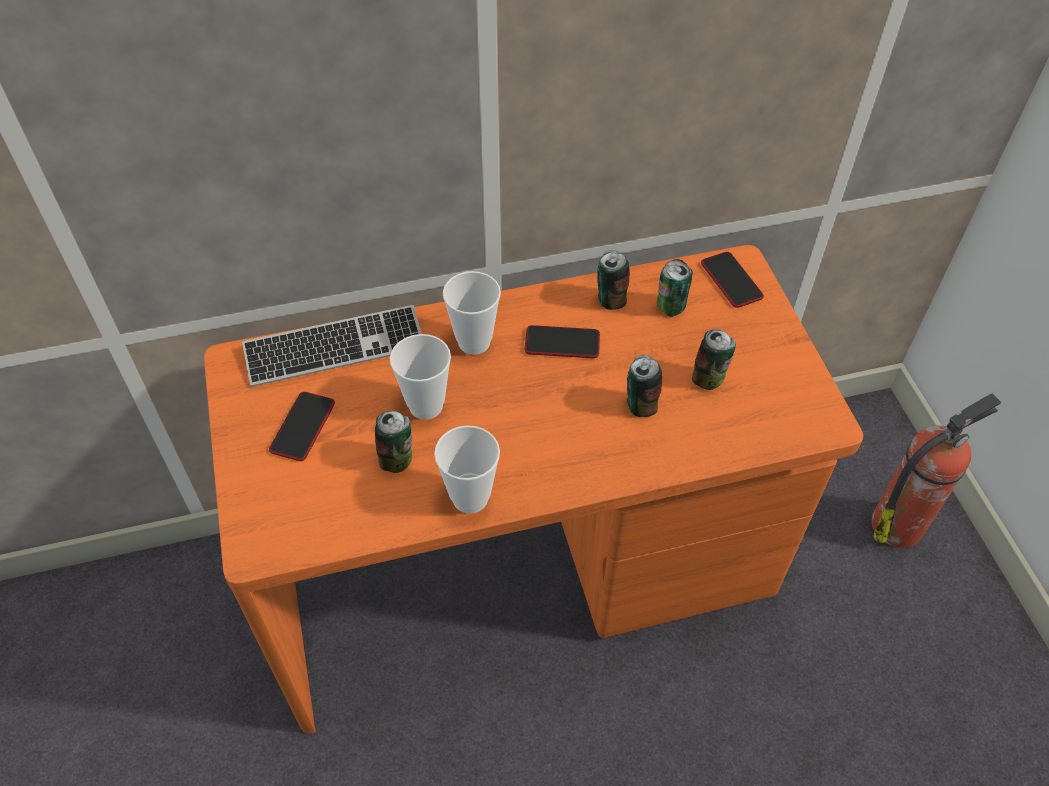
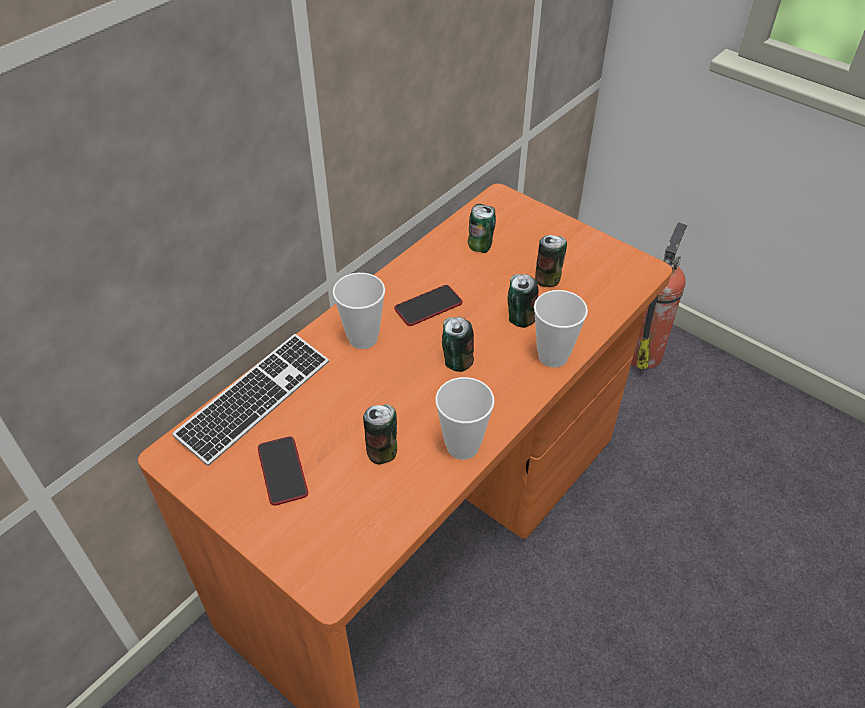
camera: 35 degrees left, 5 degrees down
cup [390,334,451,420] -> cup moved to [534,290,588,367]
can [597,250,630,310] -> can moved to [442,317,474,372]
phone [701,252,764,308] -> none

